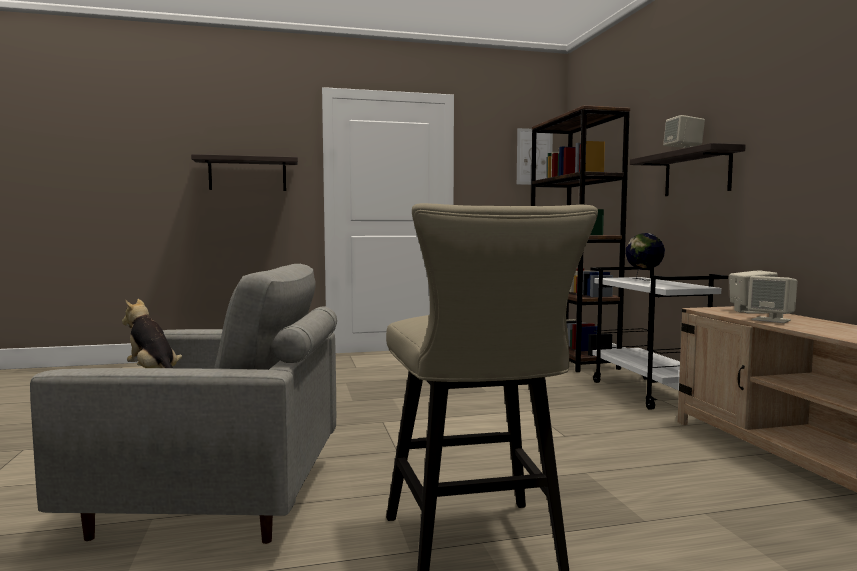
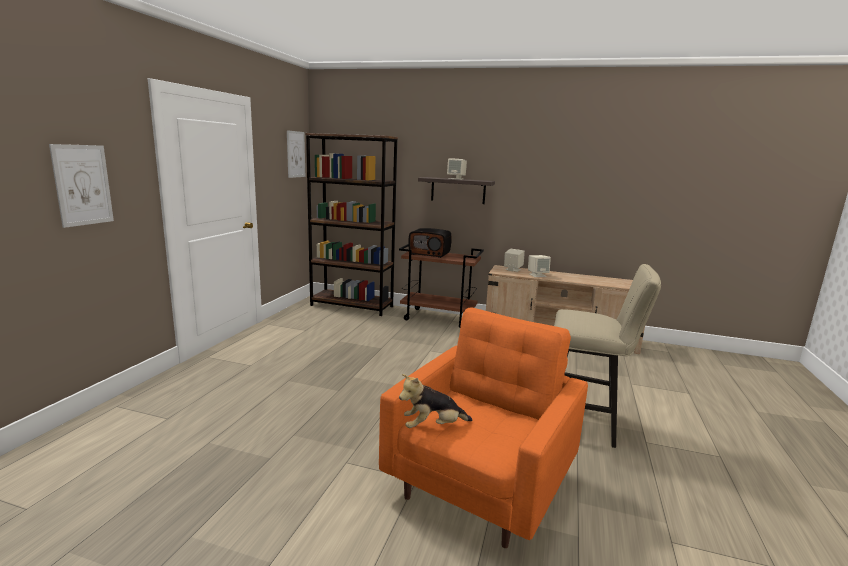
camera: 60 degrees left, 10 degrees up
grey armchair [30,264,337,544] -> orange armchair [379,307,588,548]
shelf [191,154,298,191] -> picture [49,144,114,228]
white cart [591,267,728,410] -> brown cart [399,244,484,328]
globe [625,233,665,281] -> radio [408,228,451,258]

